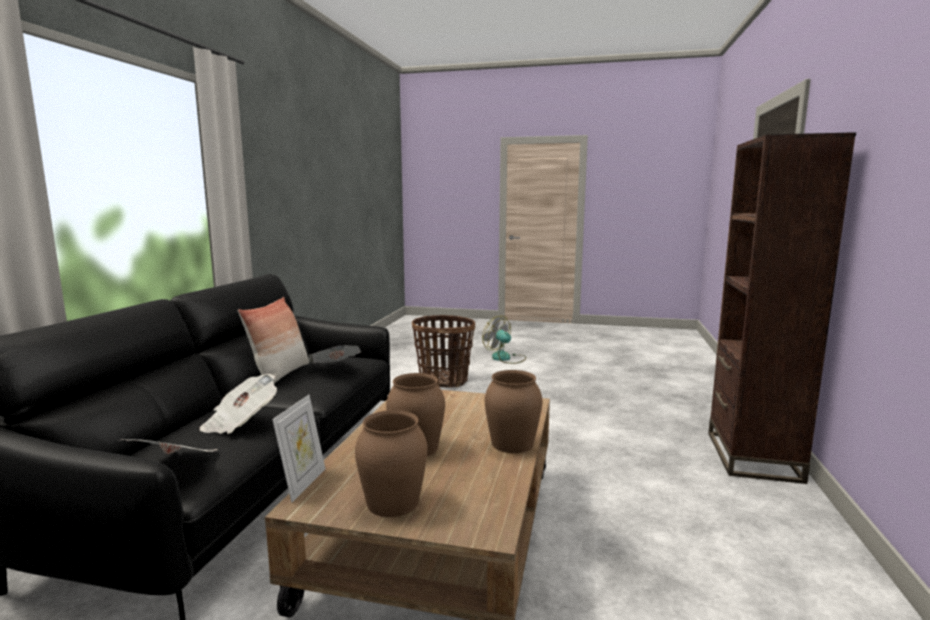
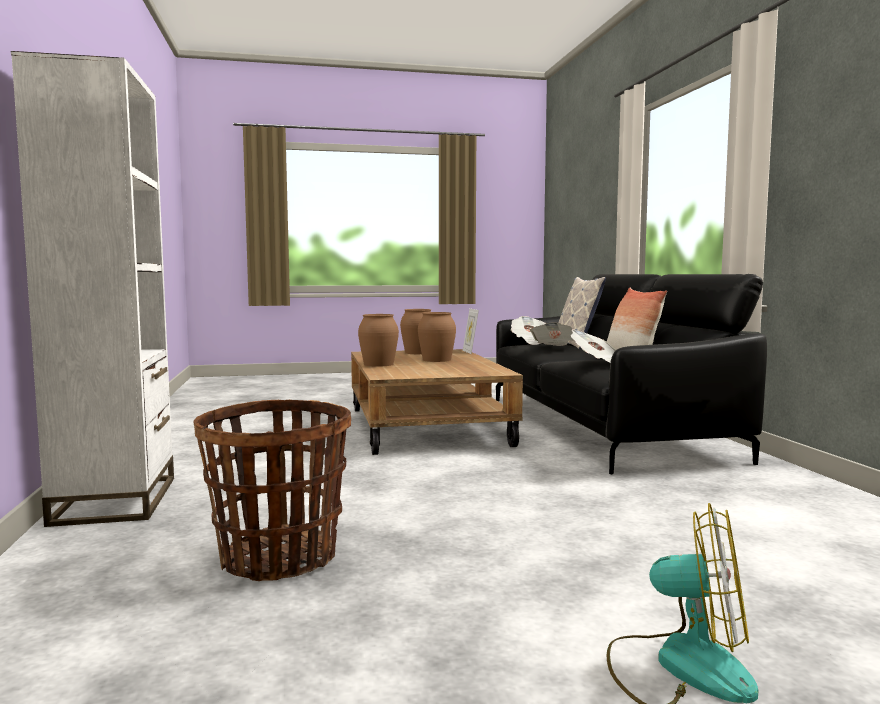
camera: 155 degrees right, 5 degrees down
basket [412,315,475,388] -> basket moved to [193,400,351,581]
brown bookcase [708,132,856,484] -> white bookcase [11,51,174,527]
none -> pillow [558,277,606,349]

